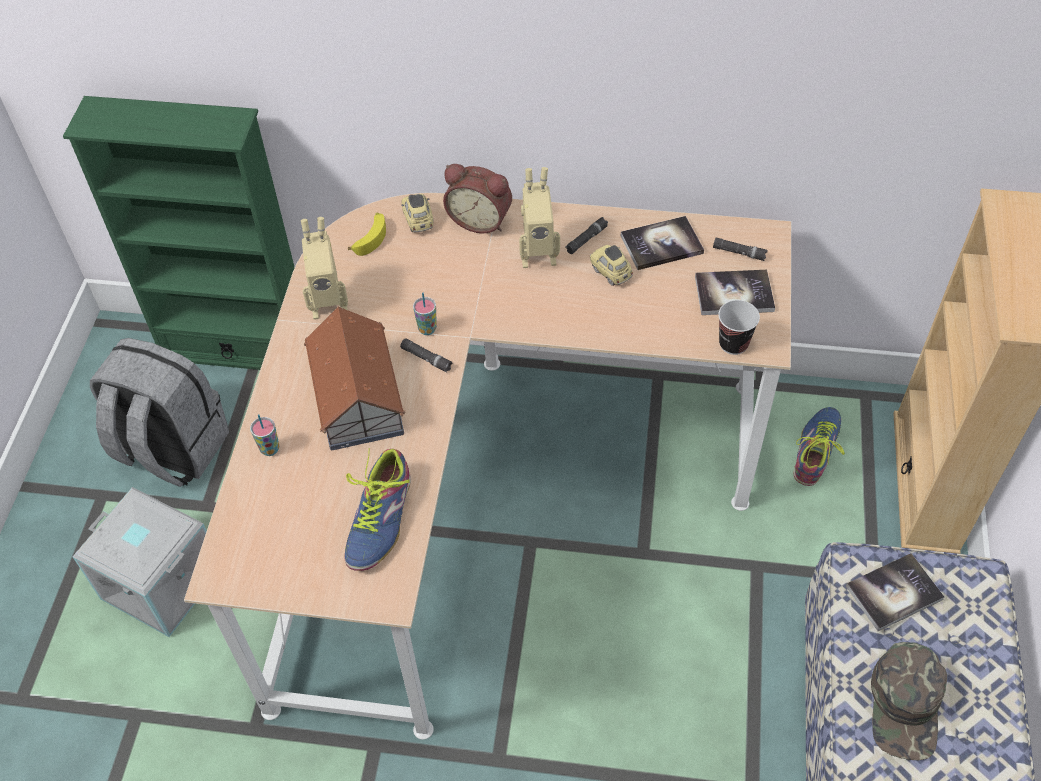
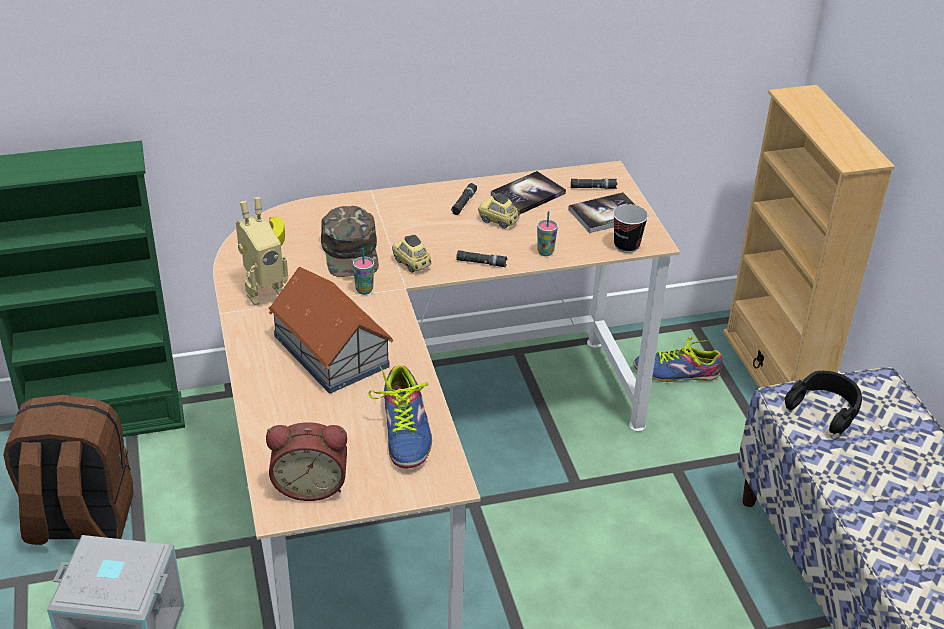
camera: 25 degrees left, 15 degrees down
grey backpack [90,338,229,487] -> brown backpack [3,395,134,545]
cup [250,414,279,456] -> cup moved to [537,211,558,256]
black flashlight [400,338,453,373] -> black flashlight moved to [456,250,508,267]
toy car [401,194,434,232] -> toy car moved to [392,235,431,273]
alarm clock [443,164,512,233] -> alarm clock moved to [266,422,347,501]
toy robot [519,167,560,268] -> none
shoe [794,407,845,486] -> shoe turned 90 degrees counterclockwise [633,336,722,382]
book [846,553,944,631] -> black headphones [784,371,862,434]
green cap [871,642,947,760] -> green cap moved to [321,206,379,277]

